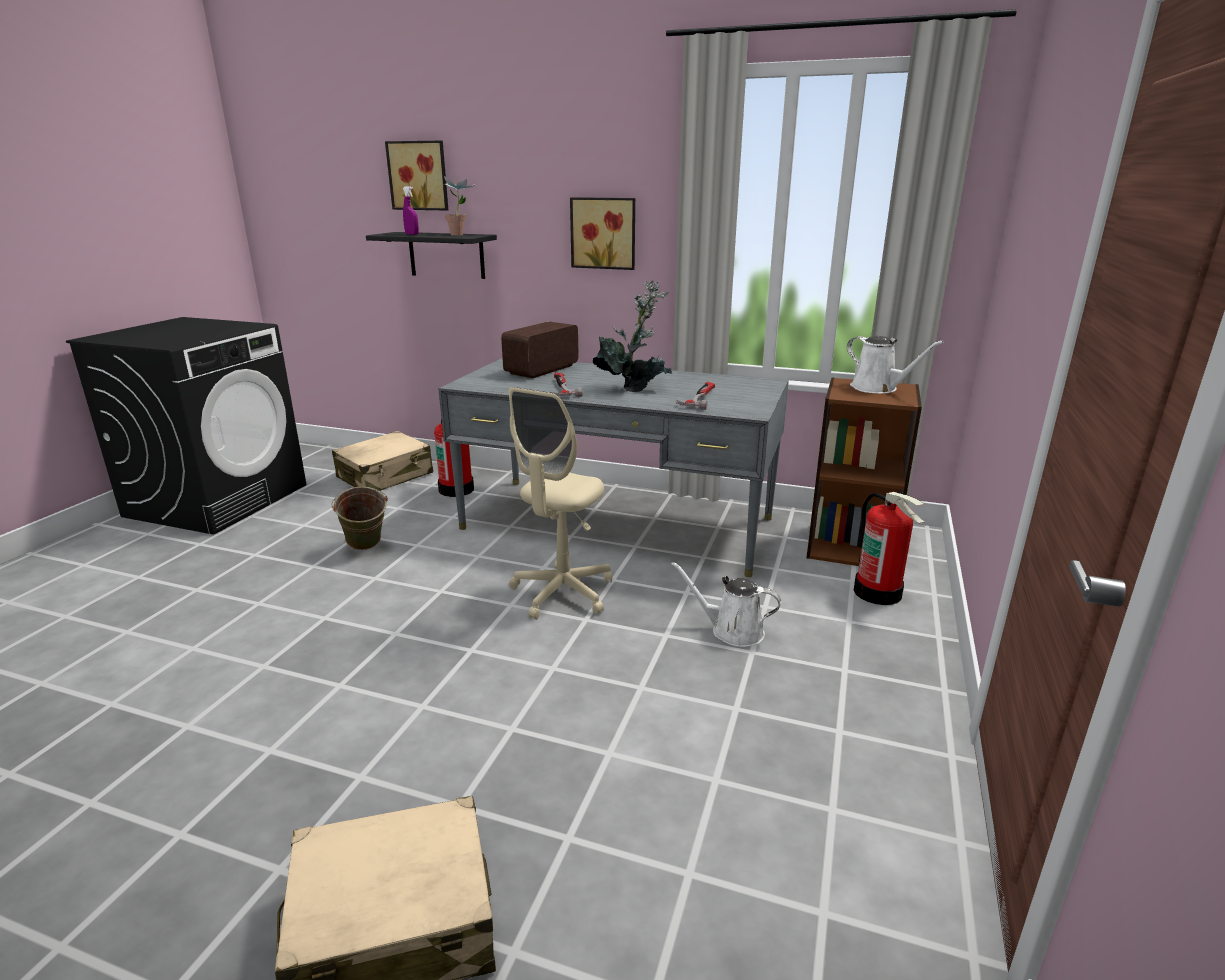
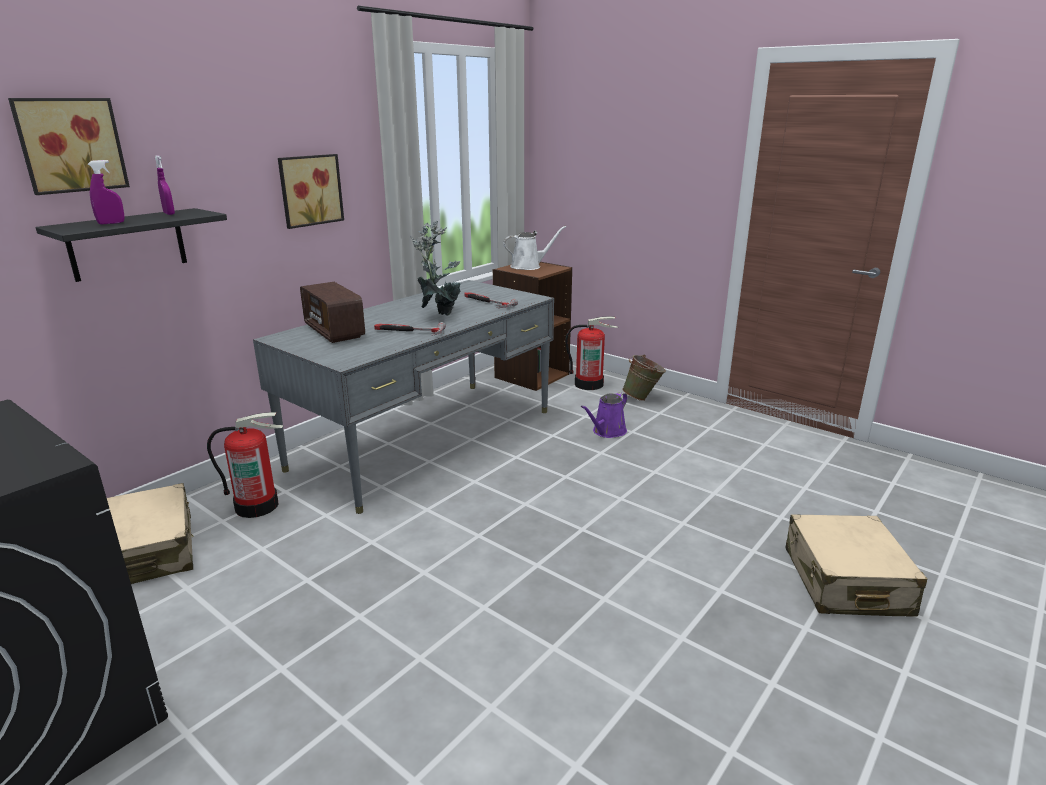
camera: 70 degrees left, 0 degrees up
green bucket [332,486,388,550] -> green bucket moved to [622,355,666,401]
potted plant [442,176,475,236] -> purple spray bottle [155,155,175,215]
beige office chair [509,387,612,620] -> none
white watering can [671,561,781,647] -> purple watering can [581,392,628,438]

